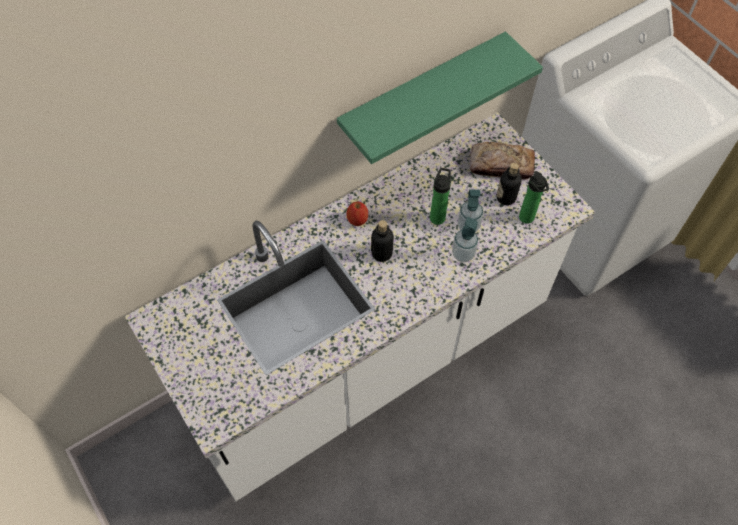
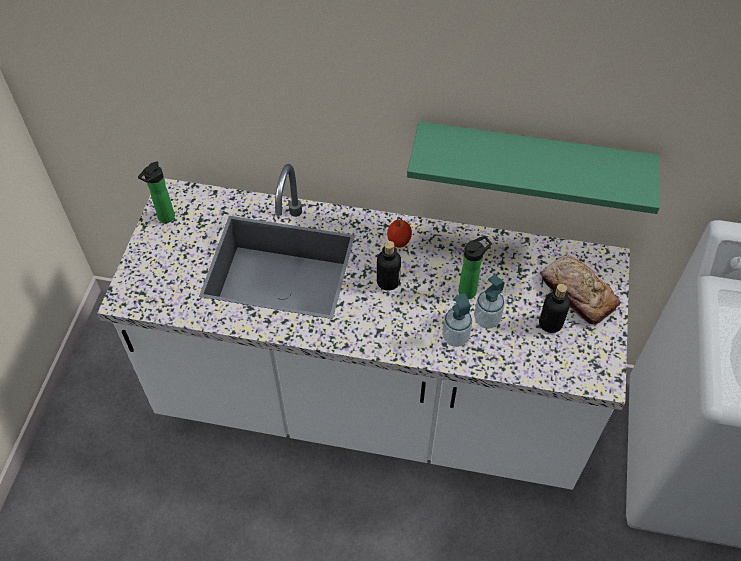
camera: 45 degrees right, 5 degrees down
bottle [519,171,549,224] -> bottle moved to [138,161,175,223]

